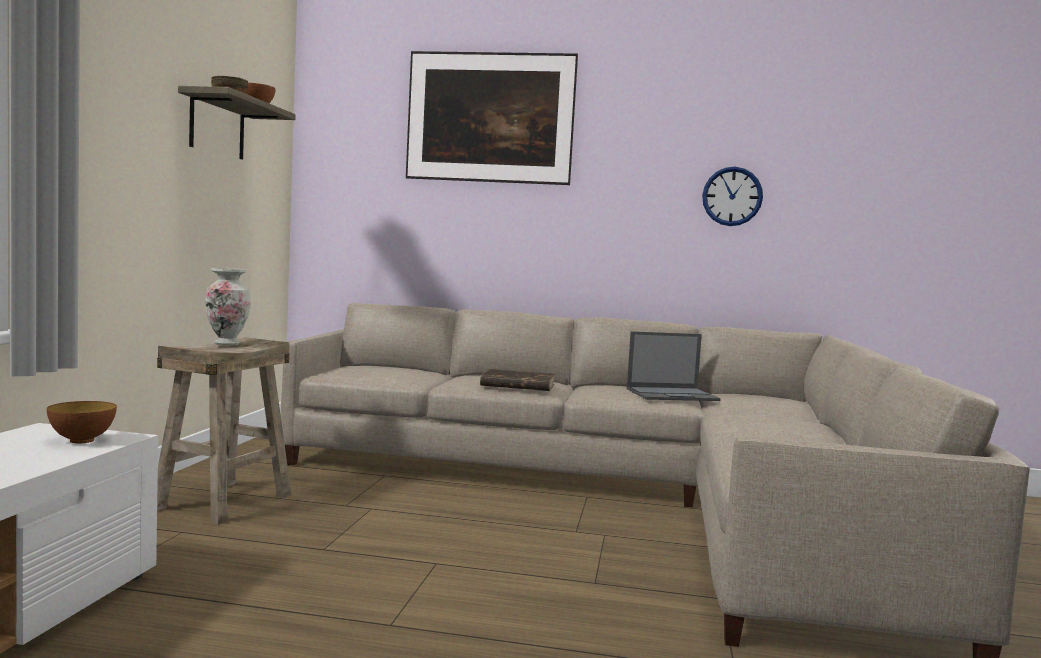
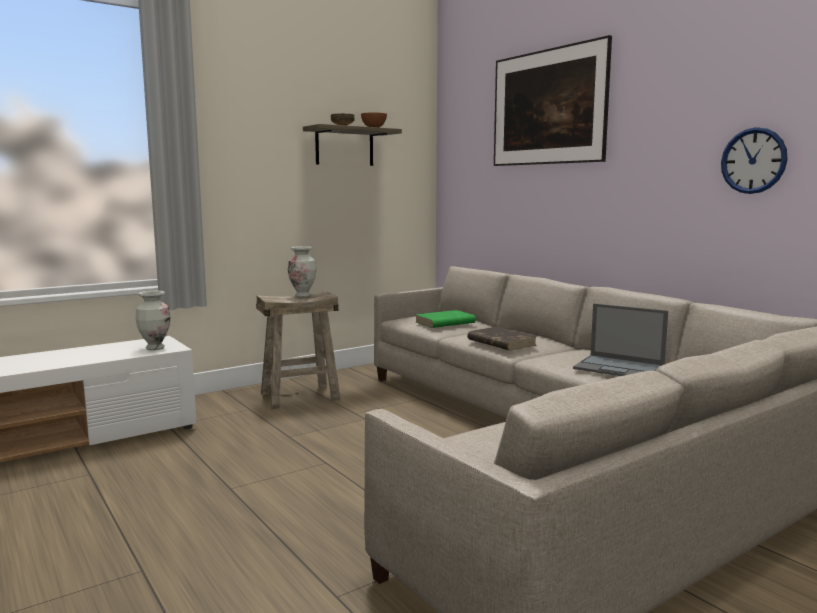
camera: 45 degrees right, 5 degrees up
bowl [47,401,117,443] -> vase [135,291,171,350]
none -> green book [415,310,476,328]

